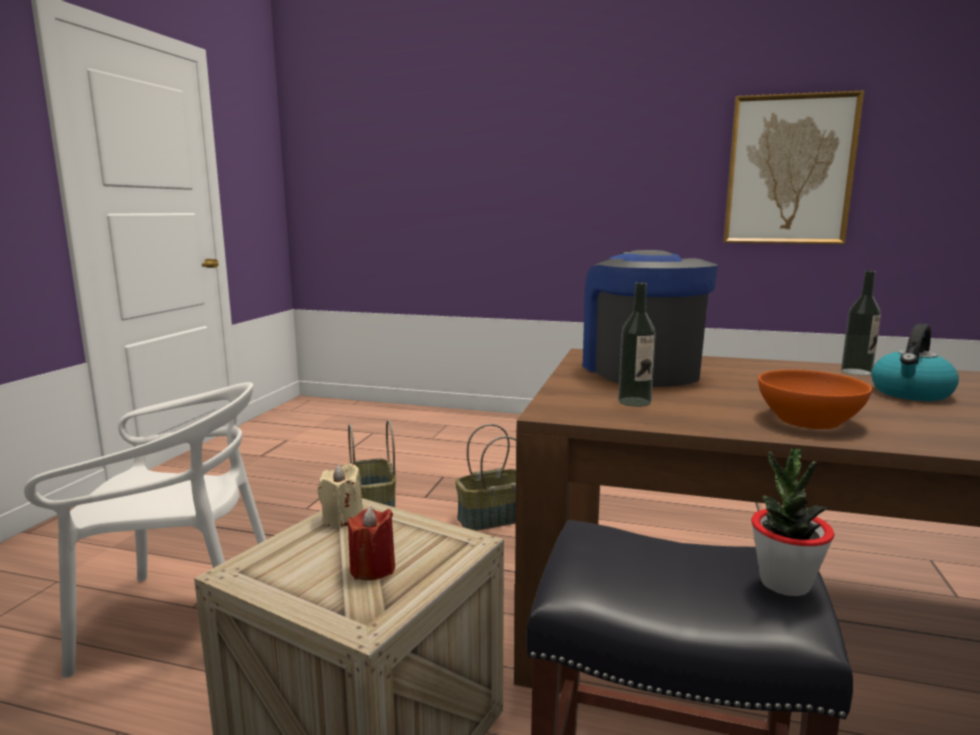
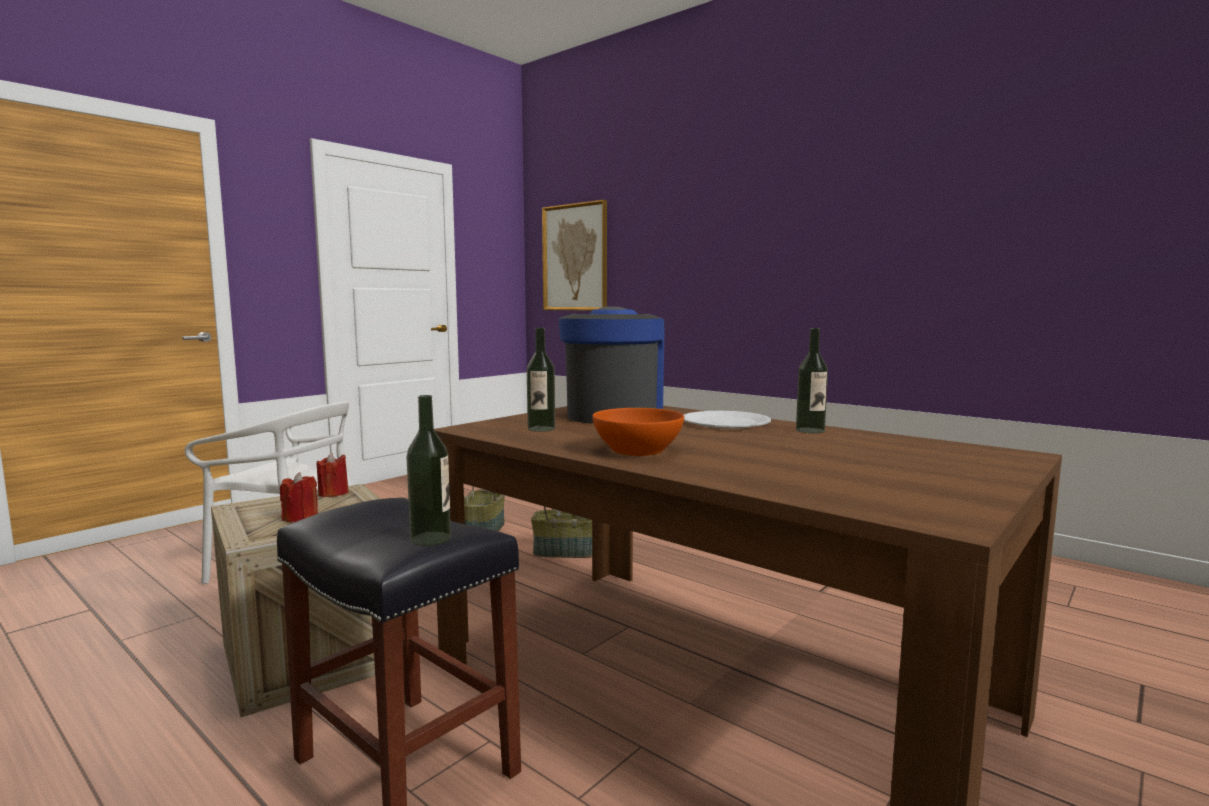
camera: 25 degrees right, 5 degrees down
beige candle [317,464,363,528] -> red candle [316,453,349,497]
picture [723,91,864,244] -> picture moved to [542,200,607,311]
potted plant [751,448,834,596] -> bottle [406,395,451,546]
kettle [871,324,959,401] -> none
none -> white plate [684,411,771,429]

